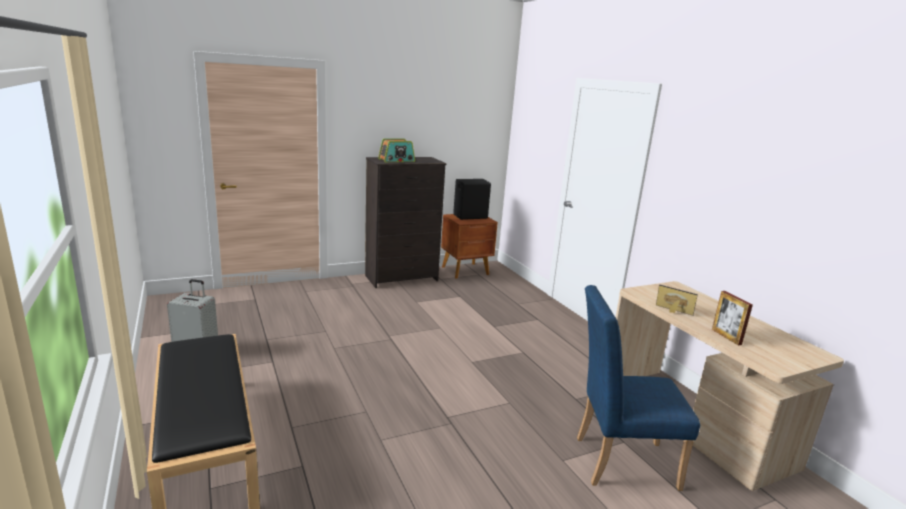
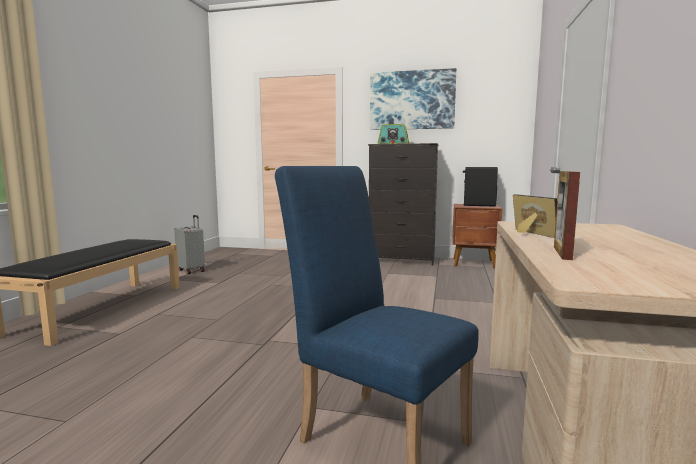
camera: 40 degrees right, 10 degrees down
none -> picture [370,68,456,130]

